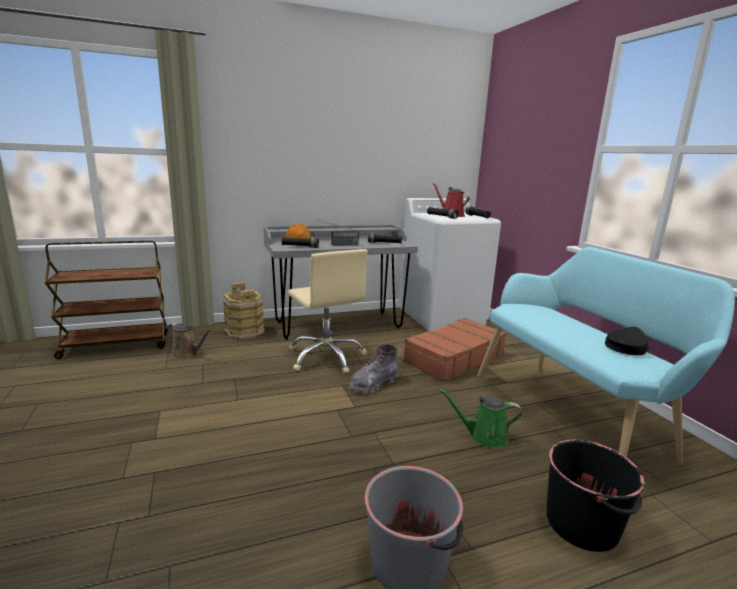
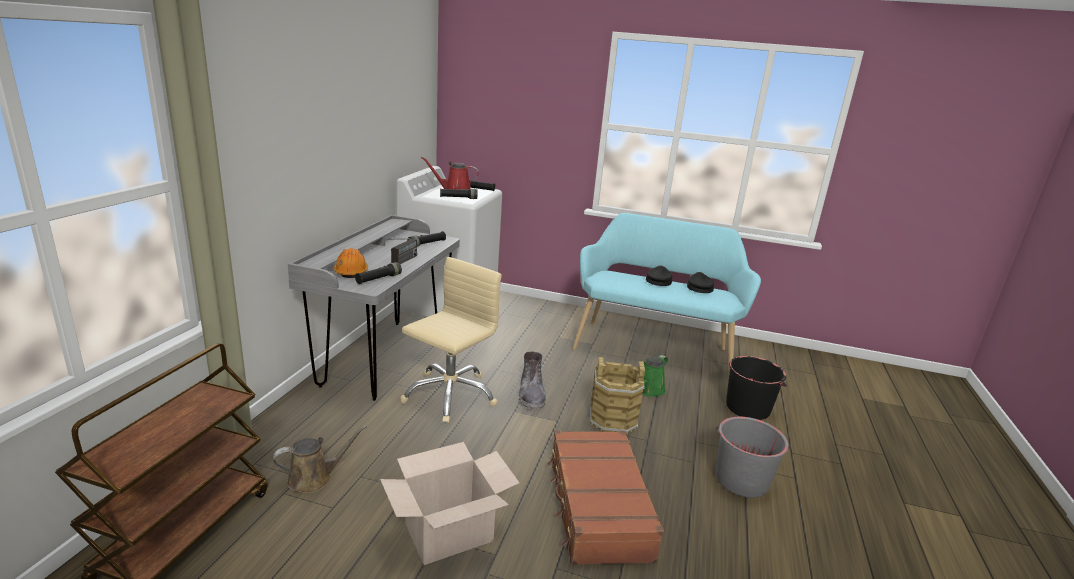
camera: 55 degrees left, 5 degrees up
brown bucket [222,282,265,340] -> brown bucket moved to [590,357,645,434]
beige office chair [288,249,368,374] -> beige office chair turned 60 degrees counterclockwise [400,257,502,423]
brown suitcase [403,318,507,382] -> brown suitcase moved to [547,430,664,565]
none -> cardboard box [380,442,519,565]
none -> black cap [646,266,672,286]

